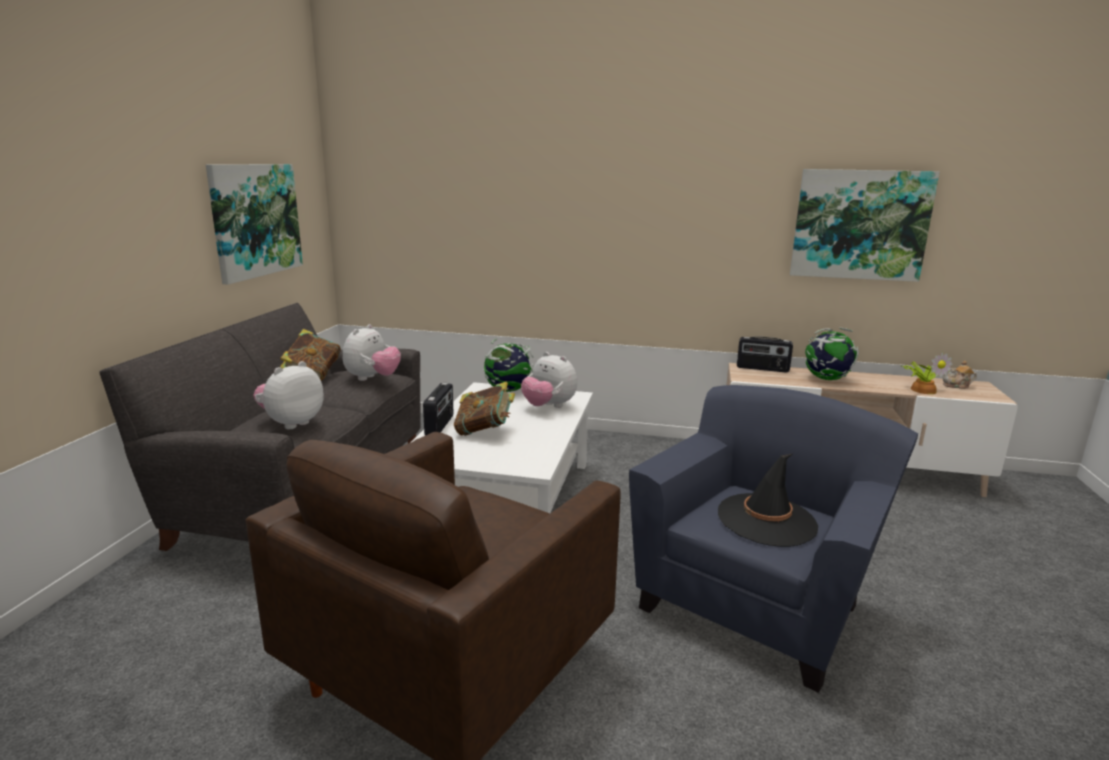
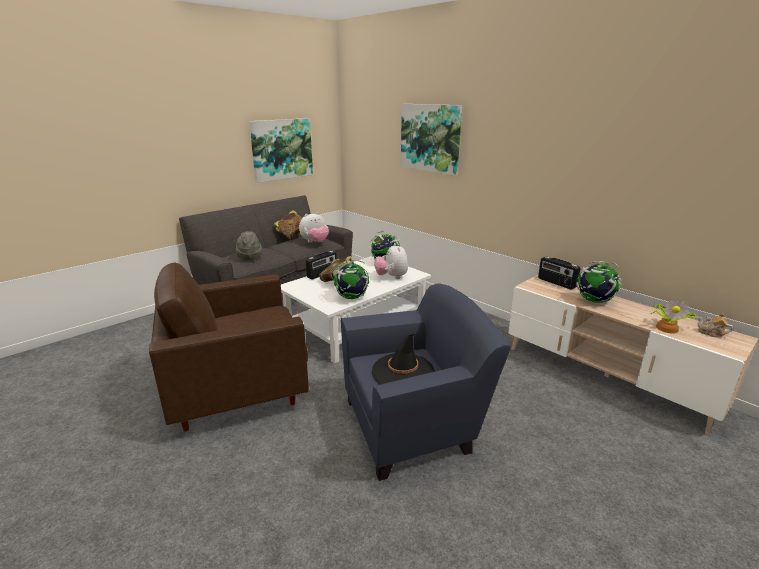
camera: 35 degrees right, 5 degrees up
plush toy [254,361,324,429] -> grey hat [236,231,262,261]
picture [790,169,940,282] -> picture moved to [401,104,462,175]
none -> globe [334,260,370,299]

